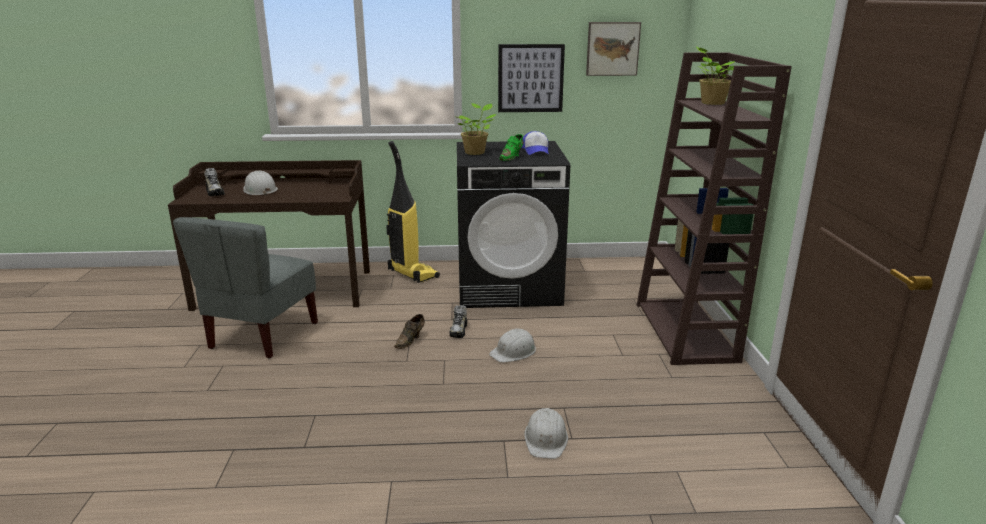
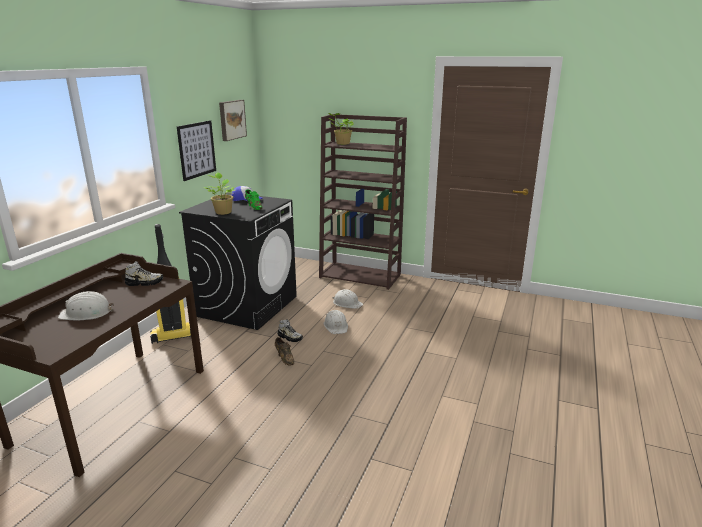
camera: 65 degrees left, 0 degrees up
grey chair [173,217,318,359] -> none
shoe [204,168,225,196] -> shoe moved to [125,261,163,286]
white hard hat [524,408,568,459] -> white hard hat moved to [332,289,363,309]

